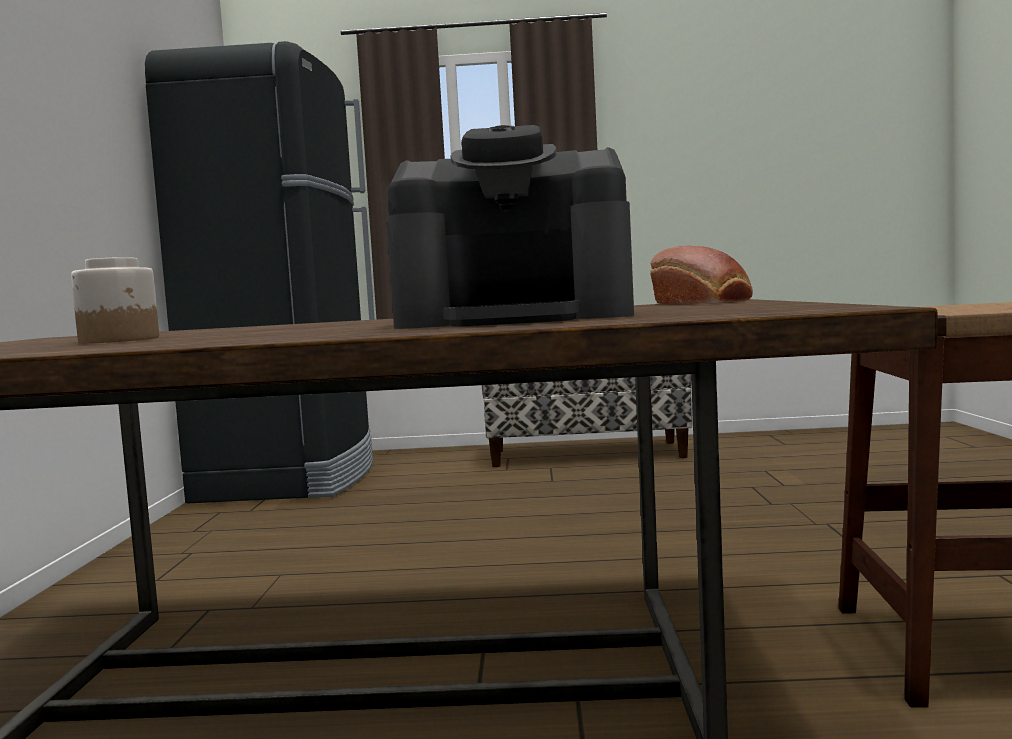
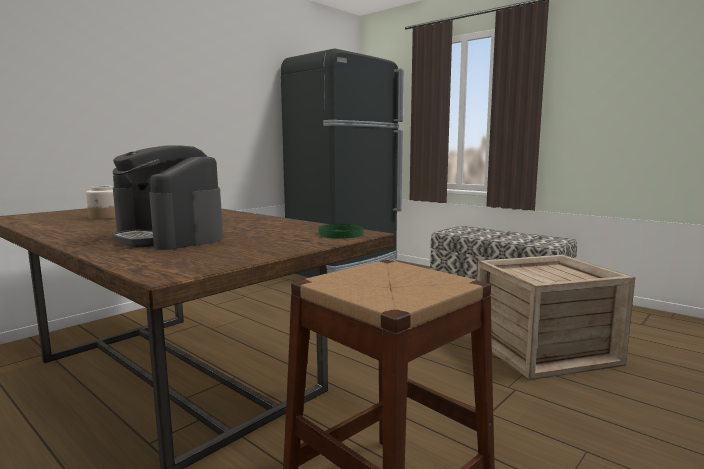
camera: 40 degrees right, 5 degrees up
bread [650,246,753,304] -> green plate [318,224,363,239]
none -> crate [476,255,635,380]

